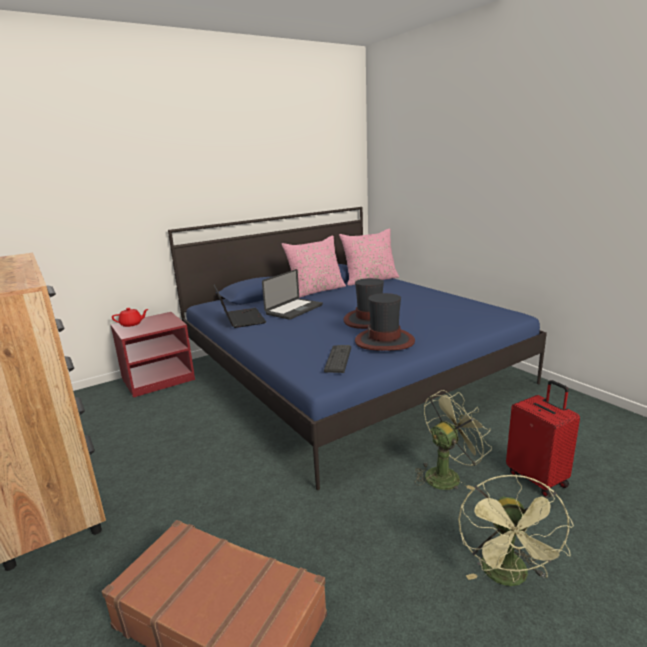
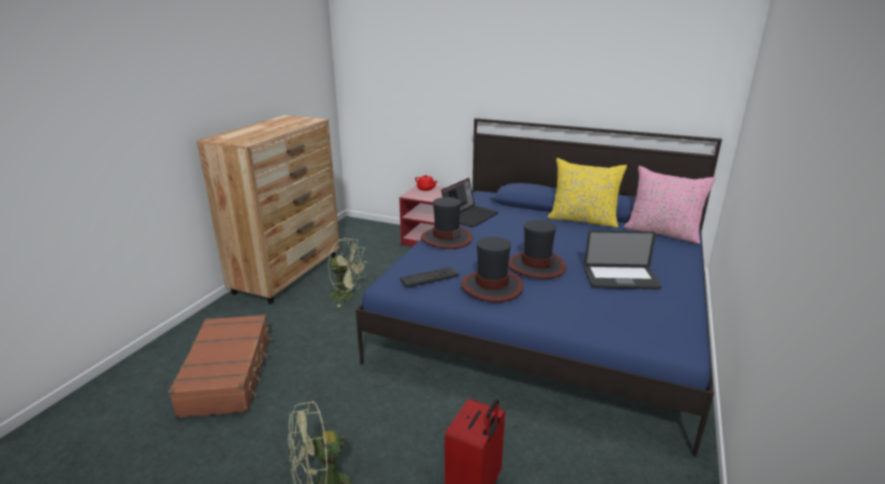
camera: 55 degrees right, 5 degrees up
laptop [262,269,323,320] -> laptop moved to [584,231,662,289]
pink pillow [281,235,346,298] -> yellow pillow [547,158,627,228]
green fan [415,390,492,490] -> green fan moved to [328,238,368,307]
none -> hat [421,197,473,249]

